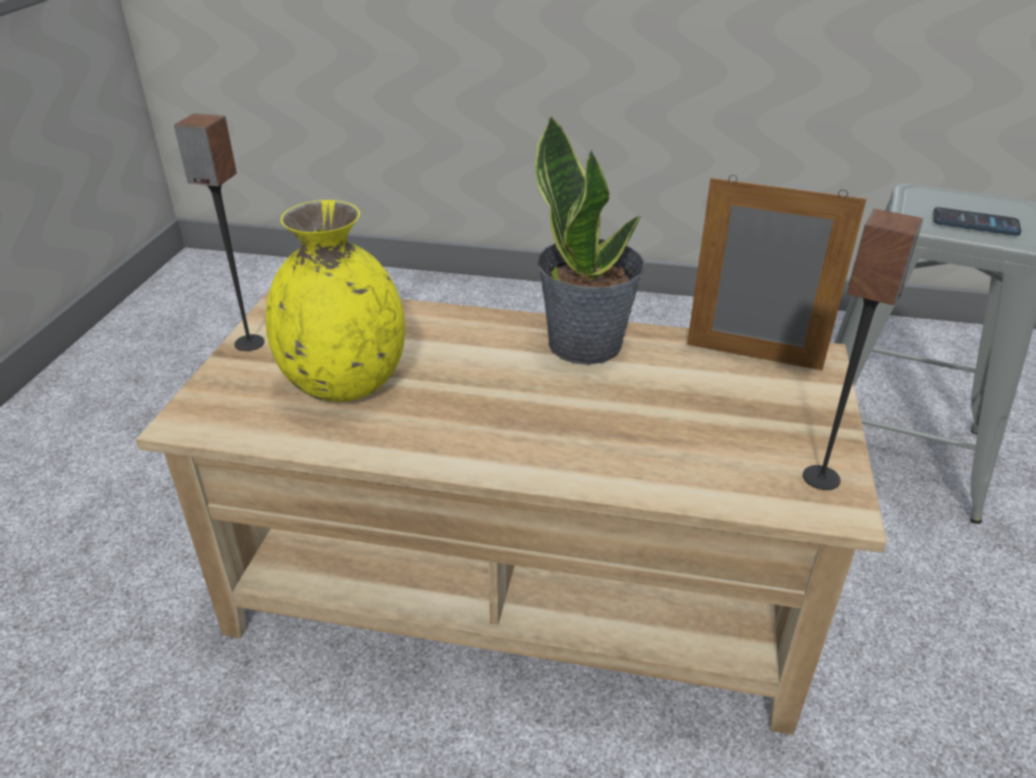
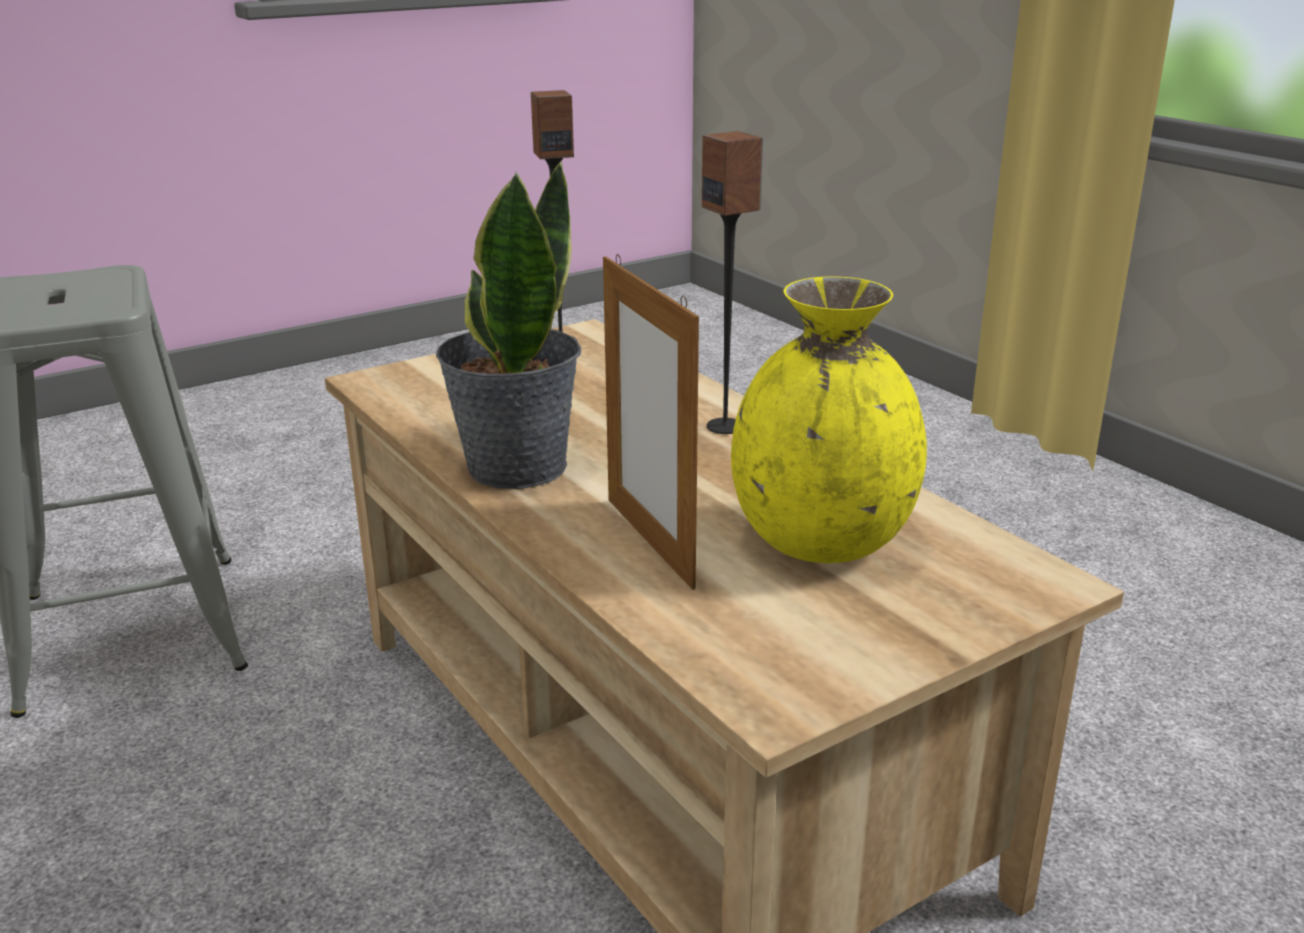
camera: 135 degrees left, 10 degrees down
speaker [174,113,265,351] -> speaker moved to [702,131,763,434]
picture frame [687,175,866,370] -> picture frame moved to [603,254,699,590]
phone [933,207,1021,236] -> none

